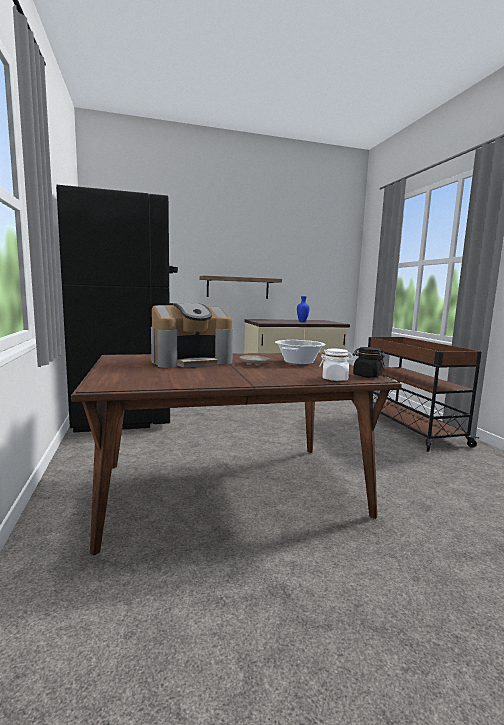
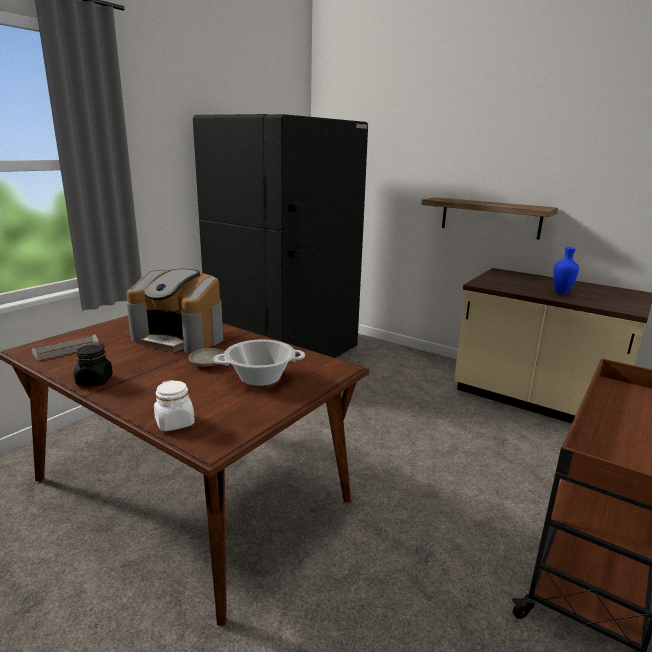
camera: 50 degrees right, 10 degrees up
black jar [353,347,385,378] -> black jar moved to [74,345,113,386]
none -> grey tray [32,334,99,360]

